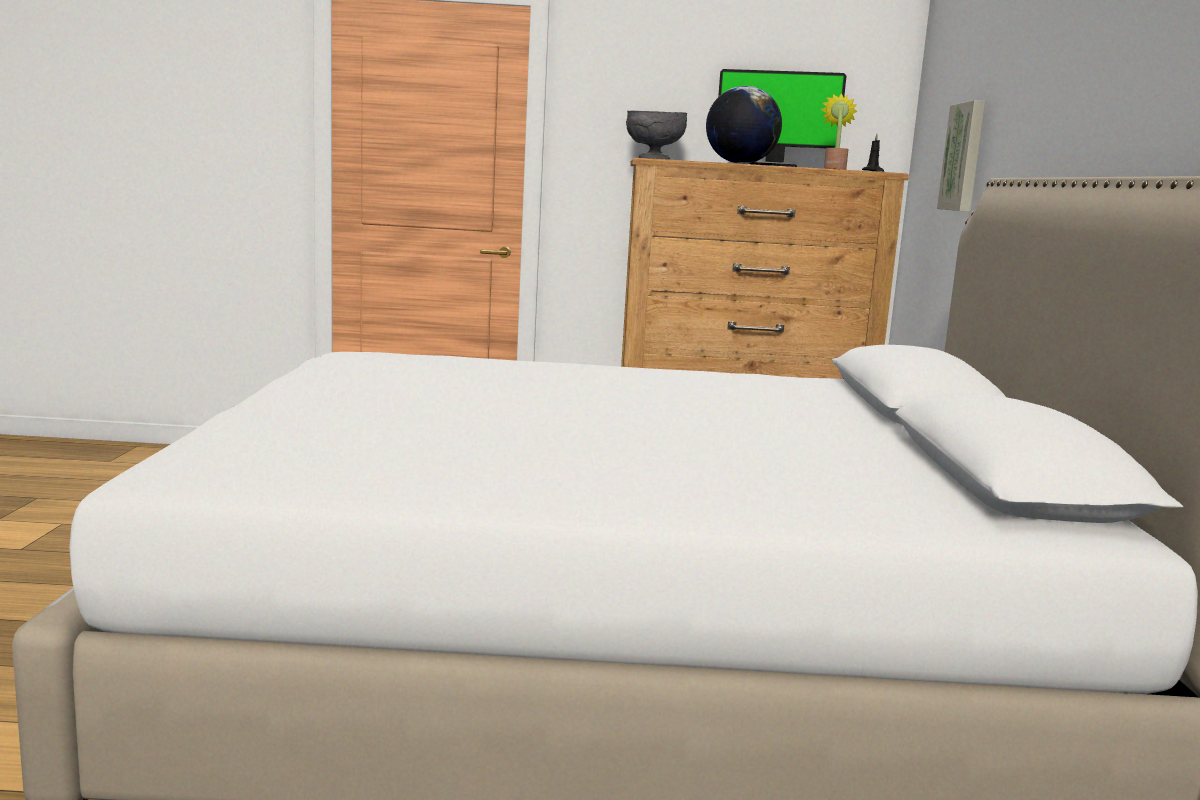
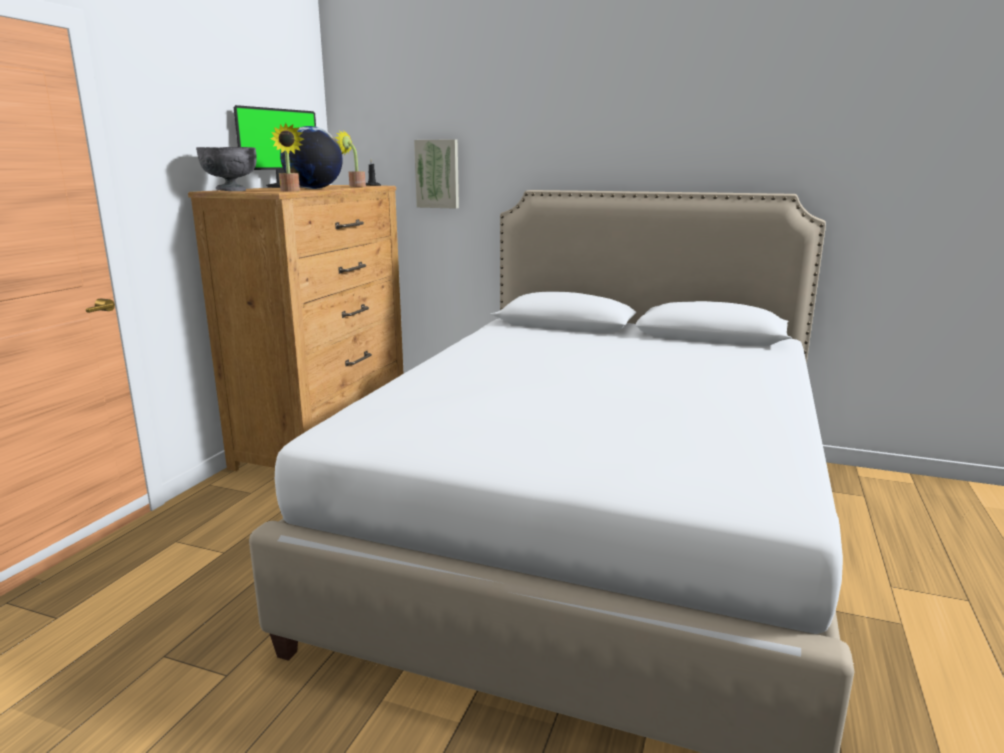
camera: 70 degrees left, 5 degrees up
none -> potted plant [271,123,304,191]

